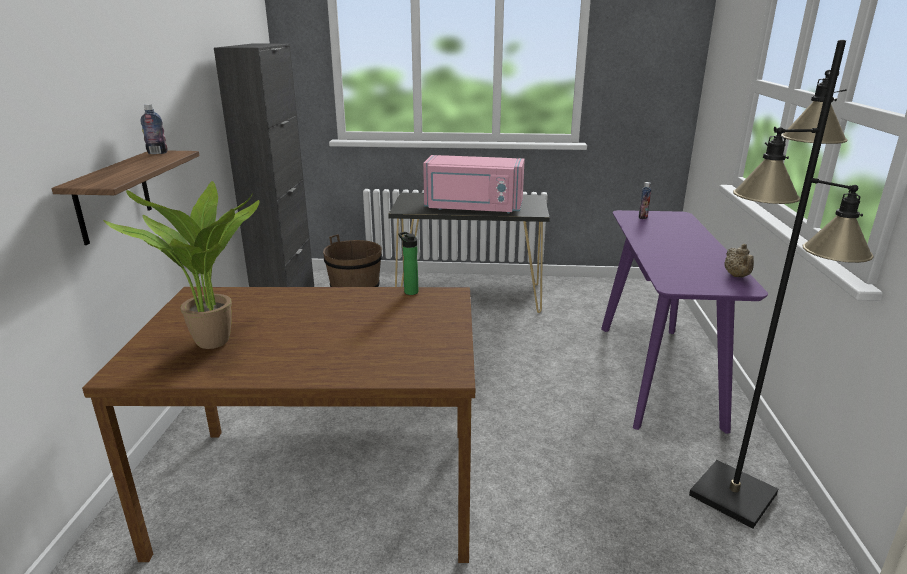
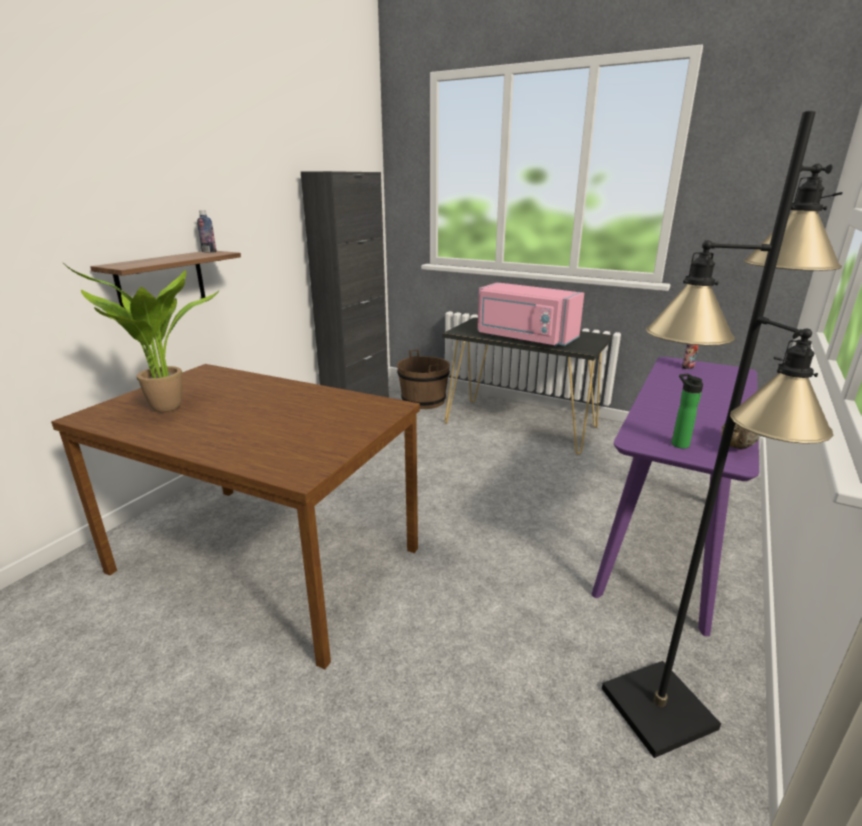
camera: 25 degrees right, 0 degrees up
bottle [398,232,418,295] -> bottle moved to [672,374,703,449]

